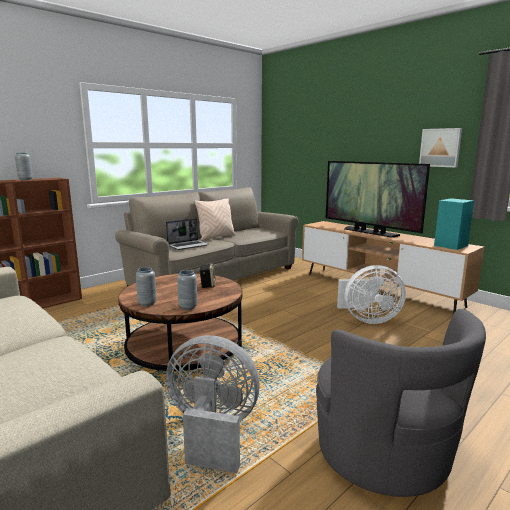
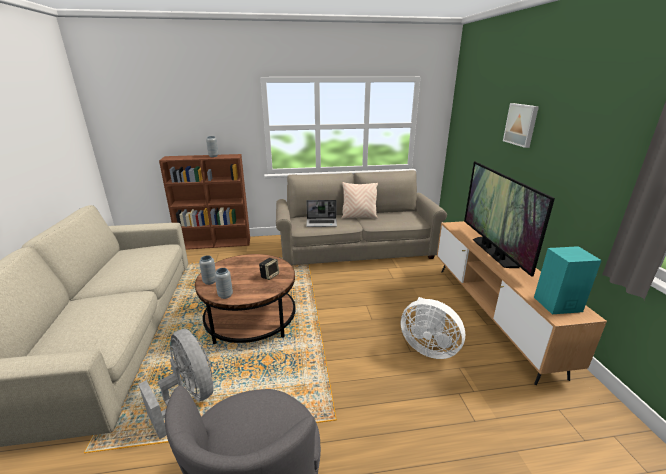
camera: 35 degrees right, 10 degrees up
picture [419,128,462,167] -> picture moved to [503,103,539,148]

